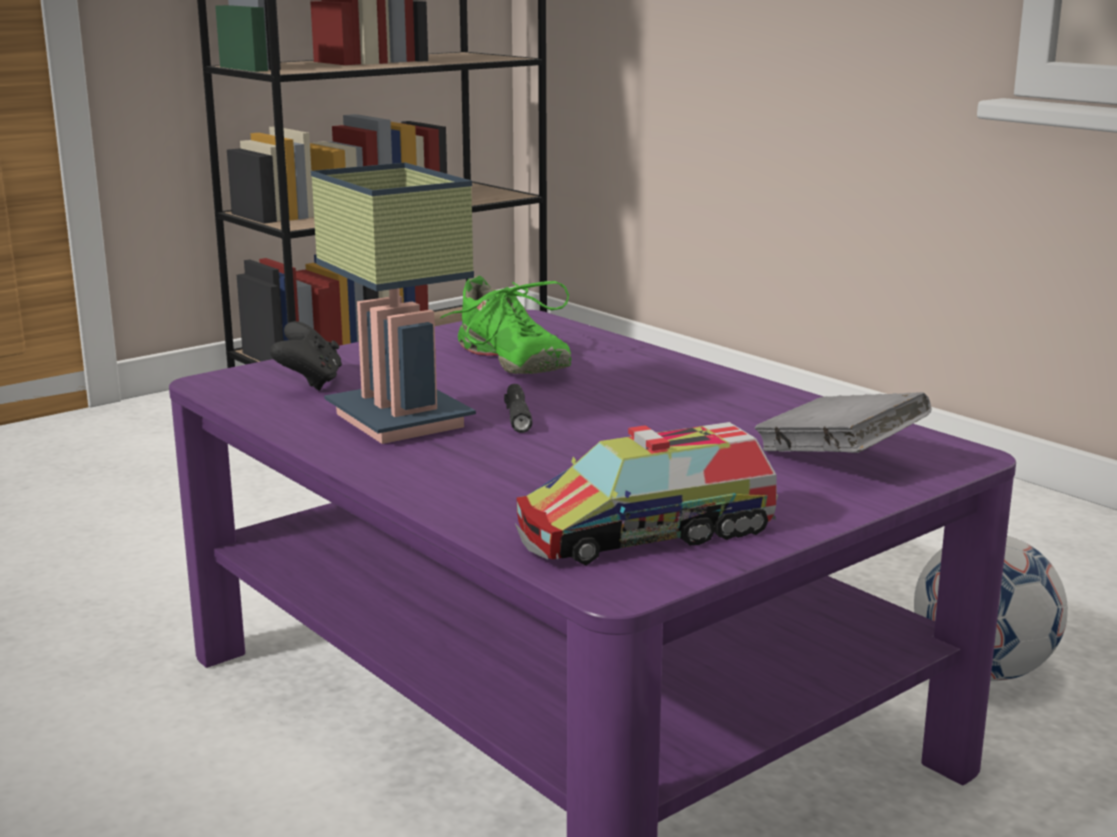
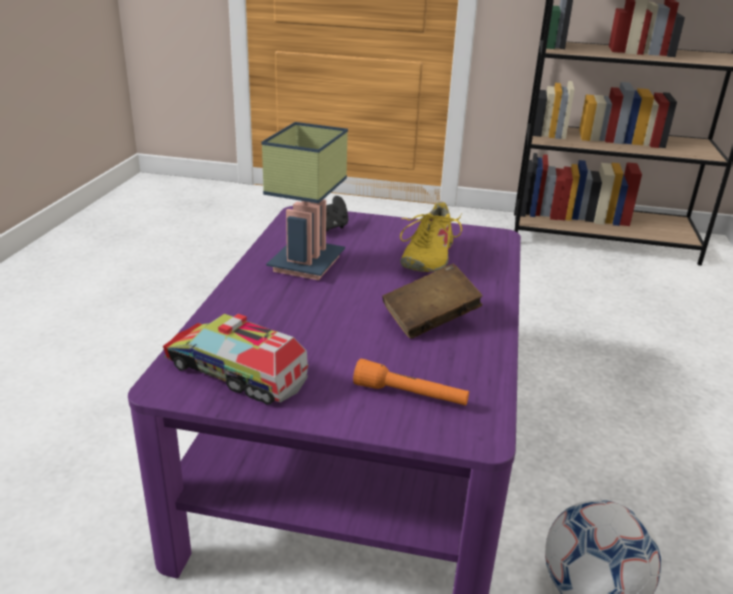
camera: 50 degrees right, 10 degrees up
green shoe [441,276,571,374] -> yellow shoe [400,202,463,272]
black flashlight [504,384,532,433] -> none
grey book [755,392,931,453] -> orange flashlight [353,358,469,406]
none -> brown book [382,264,483,339]

